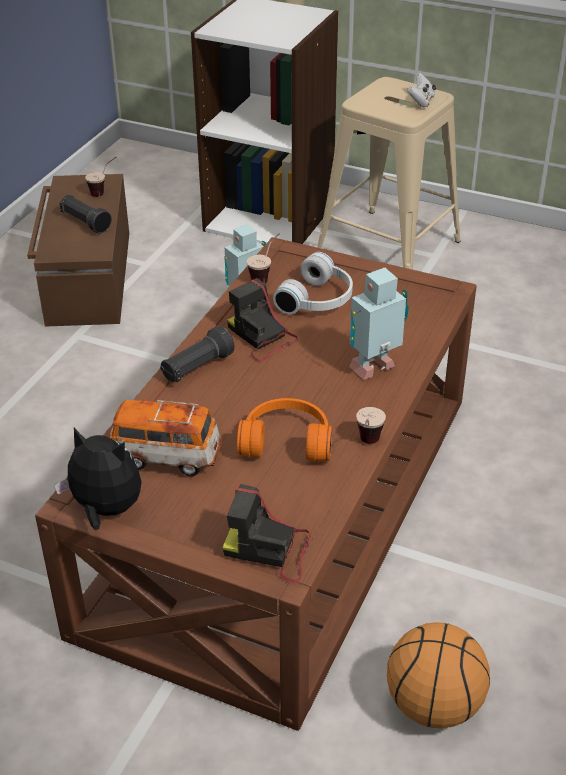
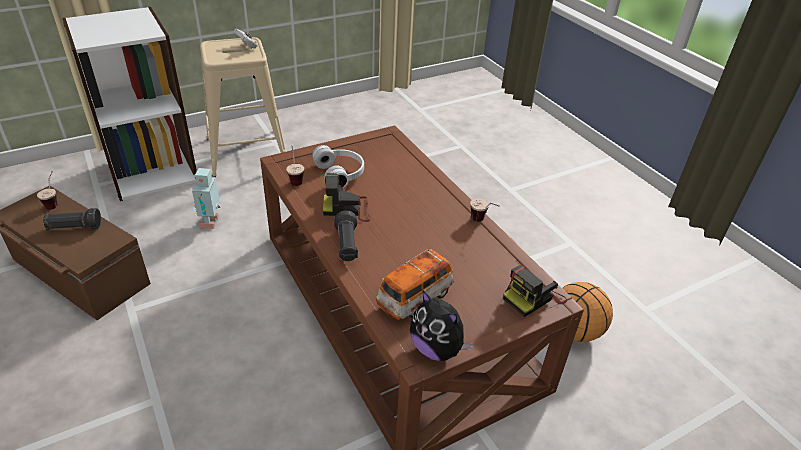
camera: 55 degrees left, 0 degrees up
plush toy [54,427,142,530] -> plush toy turned 105 degrees counterclockwise [410,290,474,361]
orange headphones [237,398,332,462] -> none
toy robot [349,268,409,380] -> none

